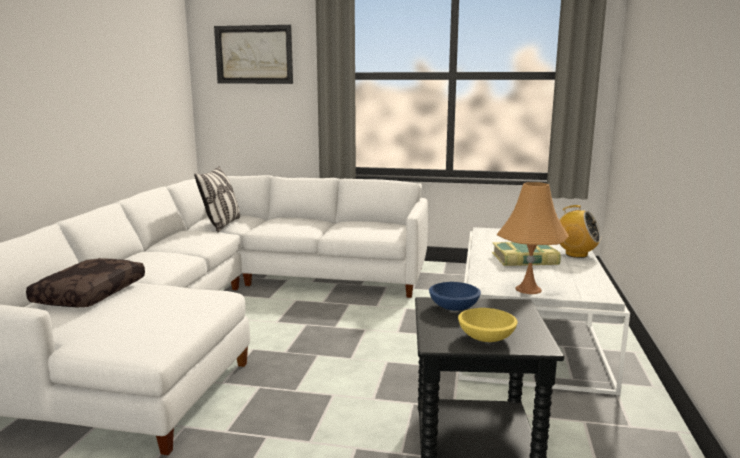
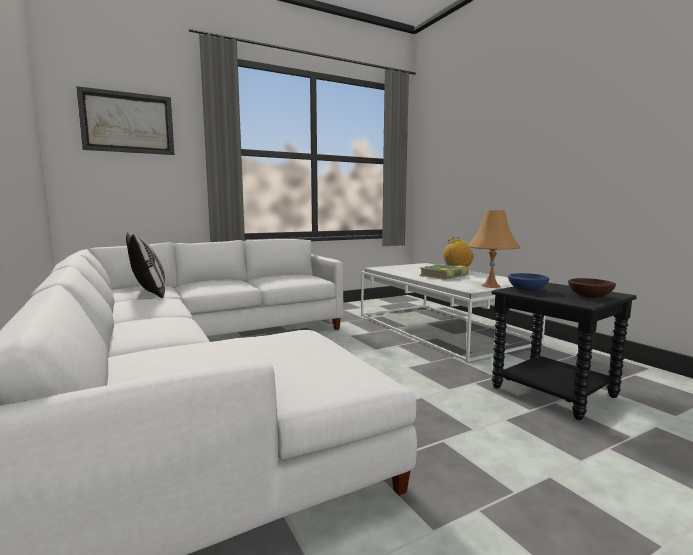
camera: 40 degrees left, 5 degrees down
brown pillow [26,258,145,308] -> none
yellow bowl [458,308,518,342] -> brown bowl [568,278,616,298]

